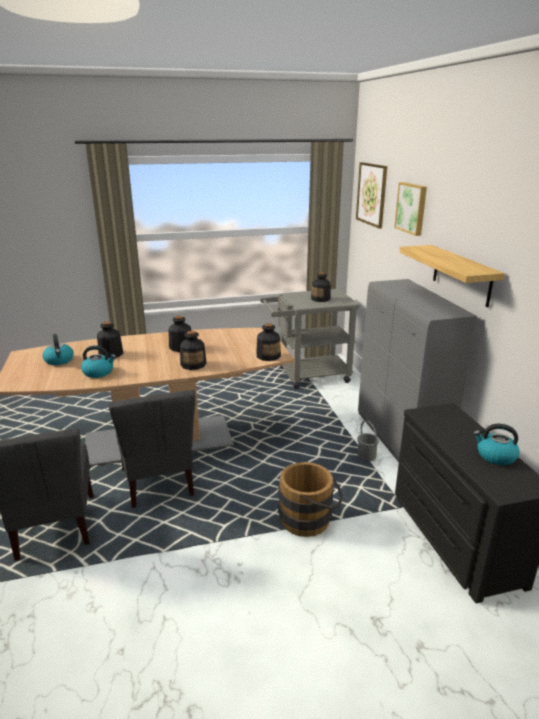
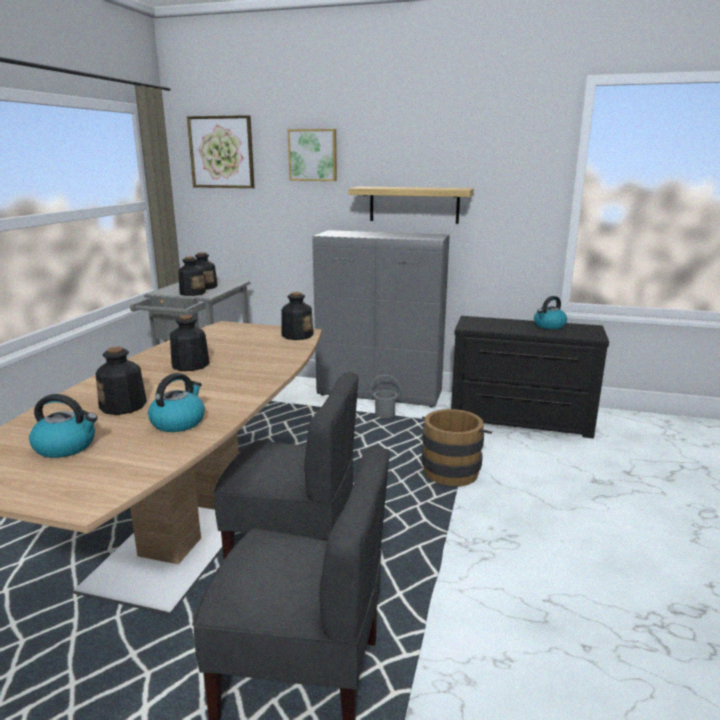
camera: 60 degrees left, 5 degrees down
bottle [180,331,207,370] -> bottle moved to [179,257,206,296]

